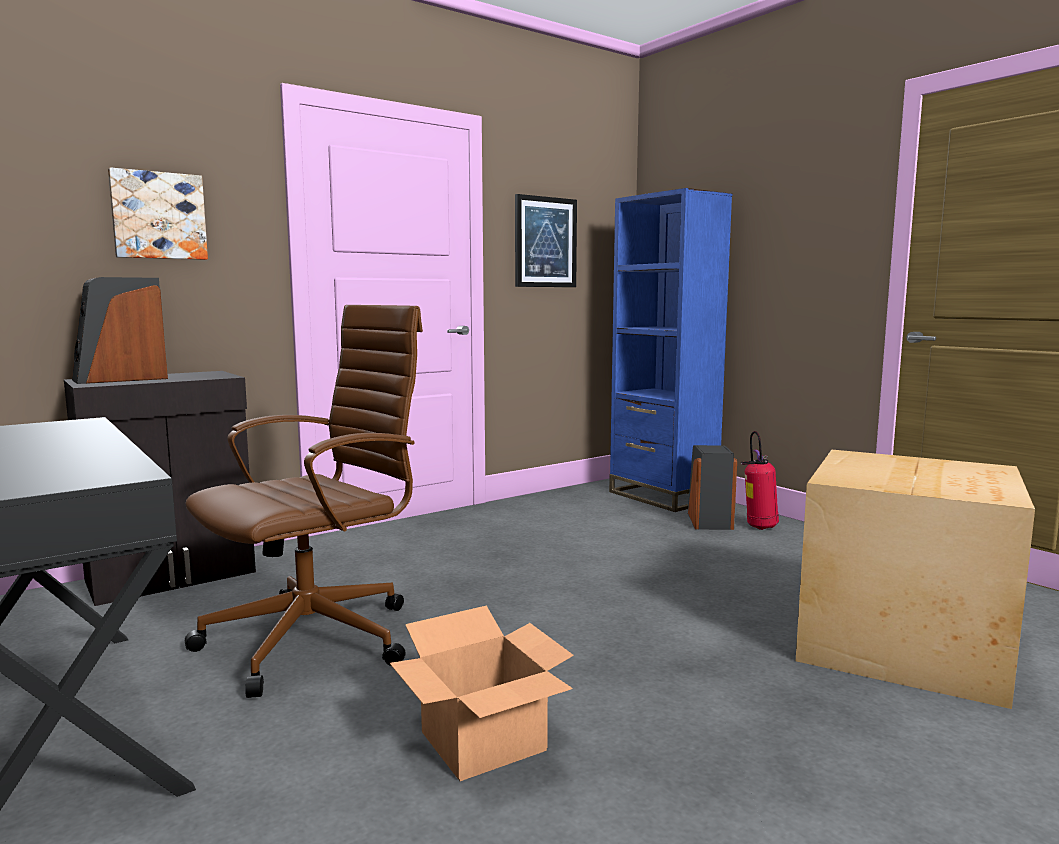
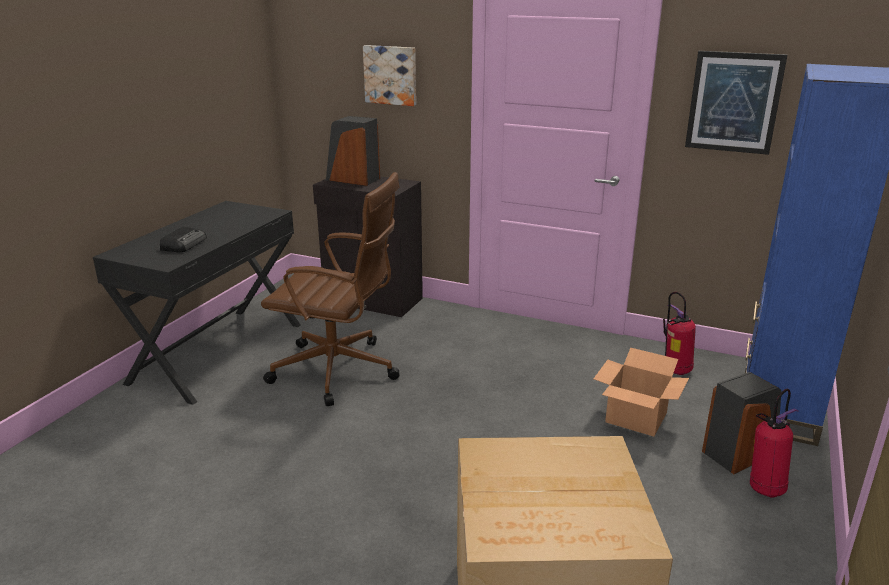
camera: 60 degrees right, 15 degrees up
cardboard box [390,605,574,781] -> cardboard box moved to [594,348,689,436]
none -> radio [159,227,207,252]
none -> fire extinguisher [663,292,696,375]

